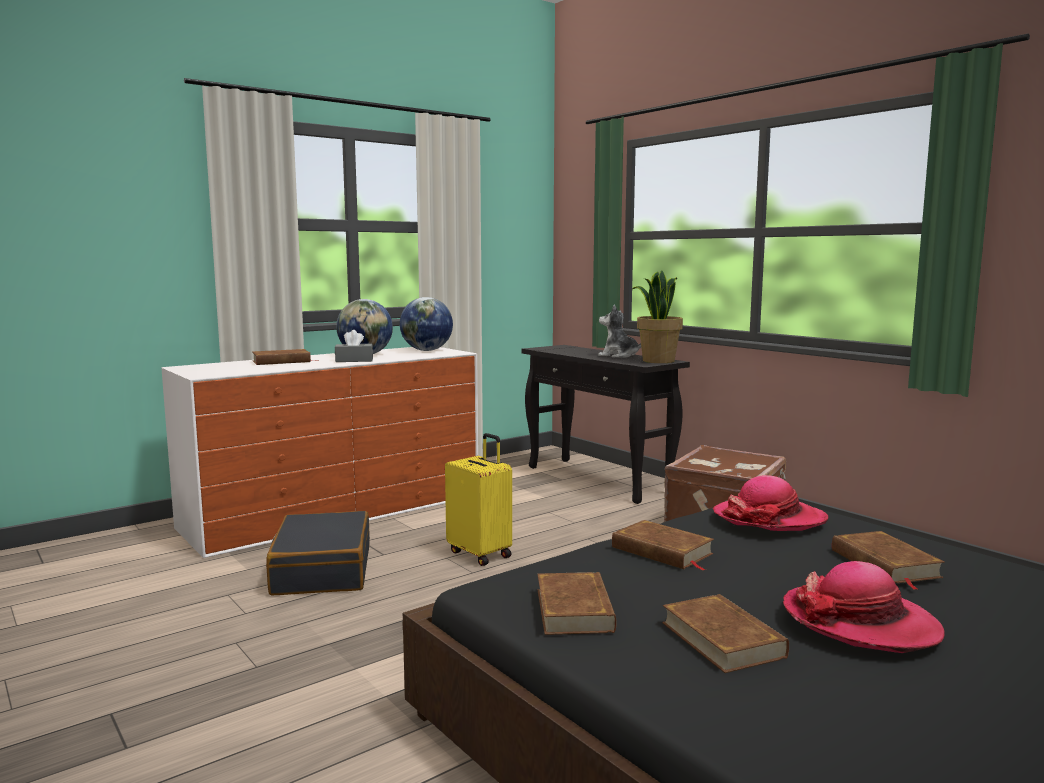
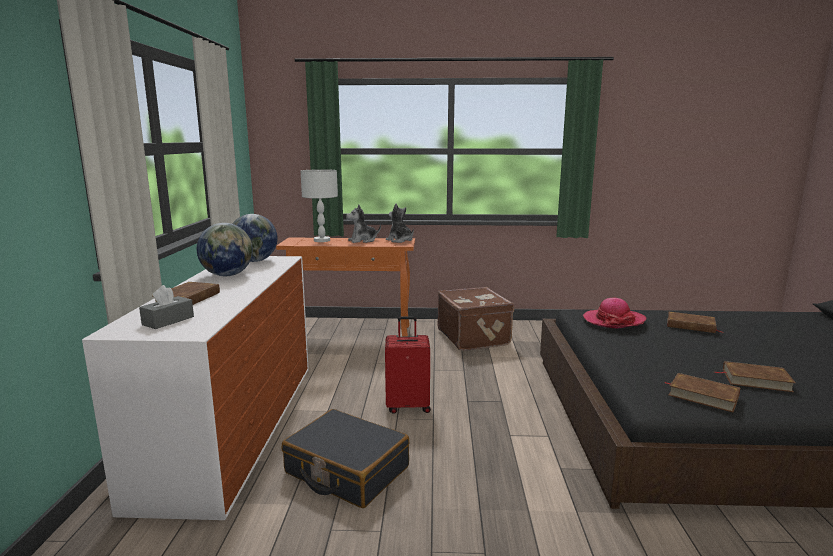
camera: 50 degrees left, 5 degrees up
grey tissue box [335,330,373,362] -> grey tissue box moved to [139,285,194,329]
yellow suitcase [445,433,512,566] -> red suitcase [385,316,431,414]
black console table [522,345,690,504] -> orange console table [276,237,415,337]
brown book [612,520,714,571] -> none
potted plant [633,270,683,363] -> plush toy [386,204,414,243]
hat [783,561,945,653] -> none
none -> white table lamp [301,169,338,242]

